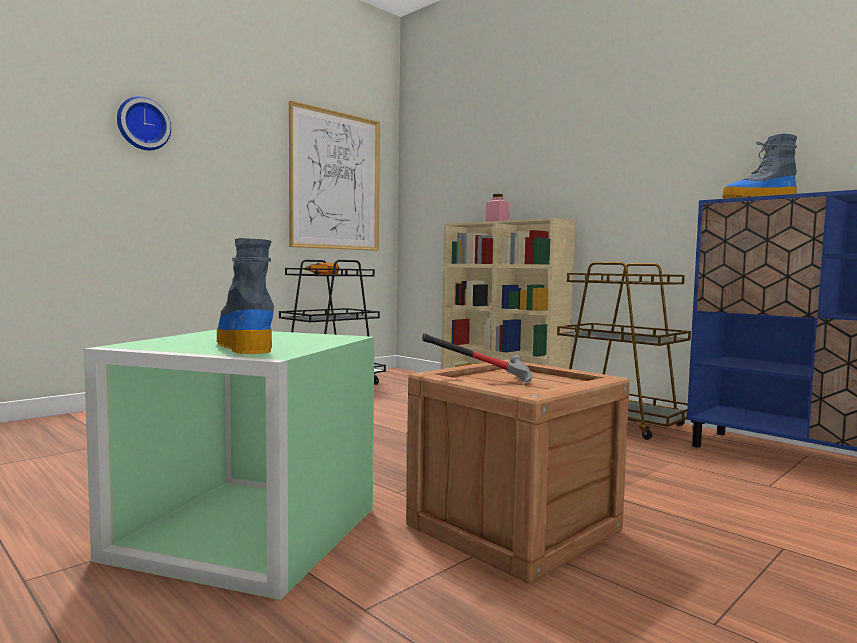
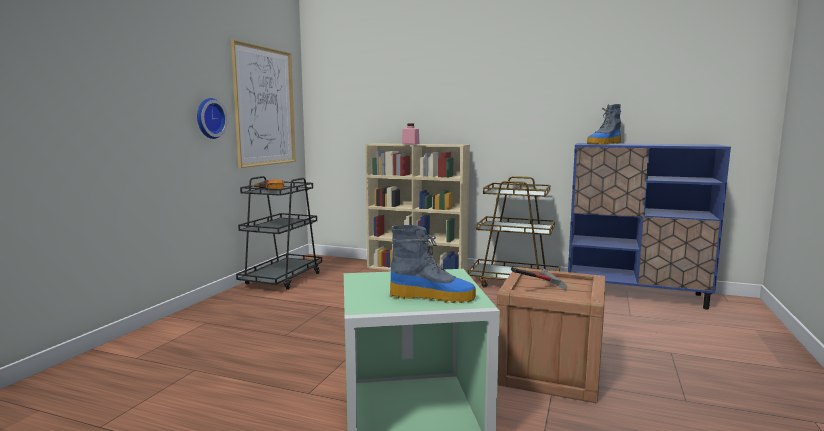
camera: 25 degrees left, 5 degrees up
wall clock [117,96,171,150] -> wall clock moved to [197,98,228,139]
boot [217,238,274,354] -> boot turned 150 degrees clockwise [390,225,476,303]

